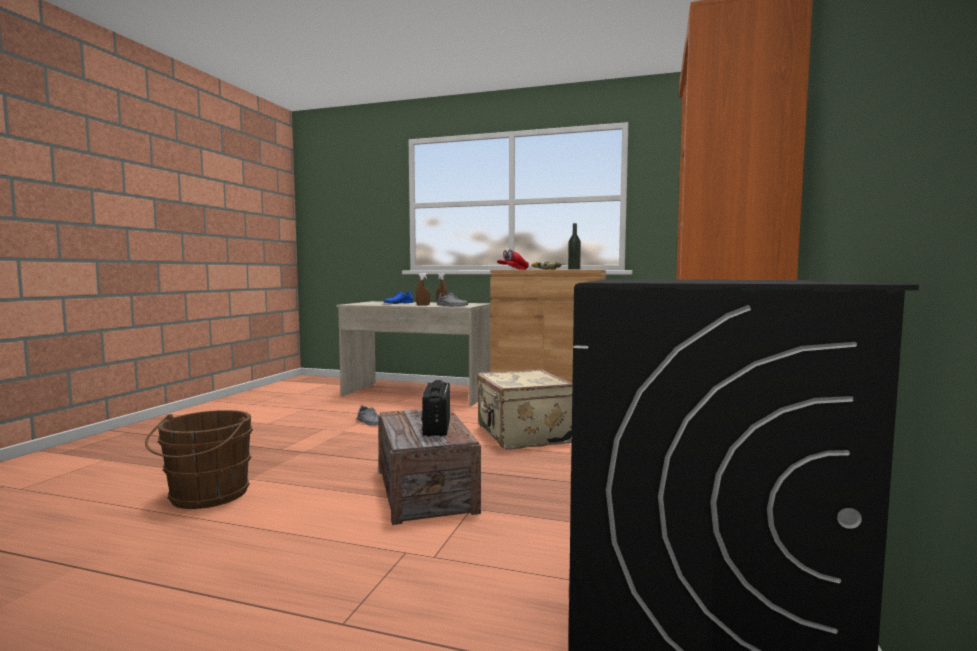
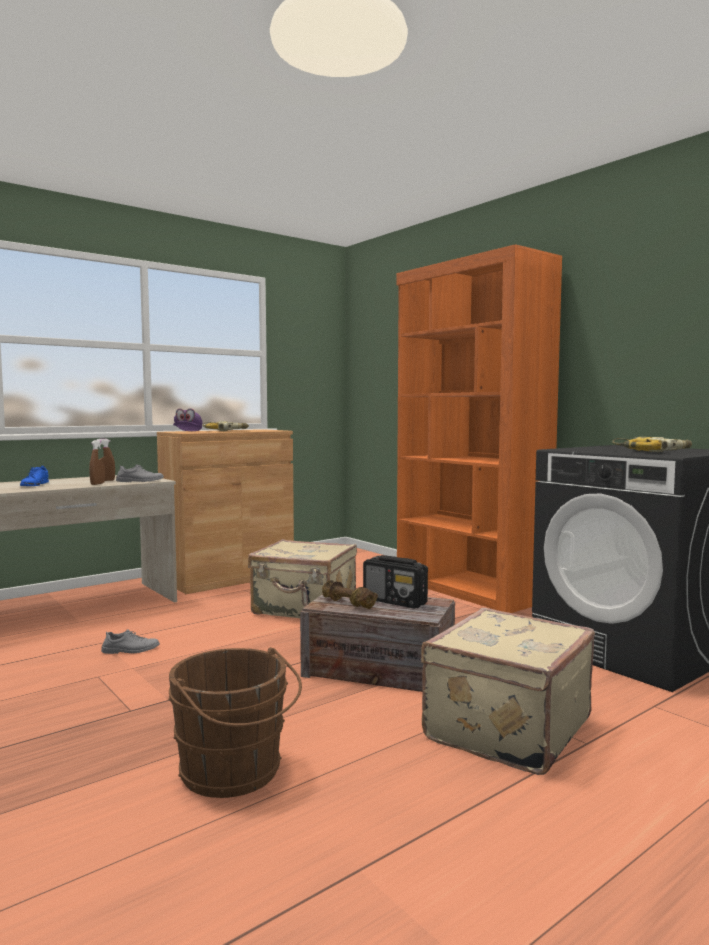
camera: 55 degrees left, 0 degrees up
red cap [497,250,529,270] -> purple cap [173,408,202,431]
bottle [568,223,581,270] -> none
none -> brown dumbbell [322,580,378,609]
none -> beige suitcase [421,608,595,775]
none -> power drill [612,437,692,452]

